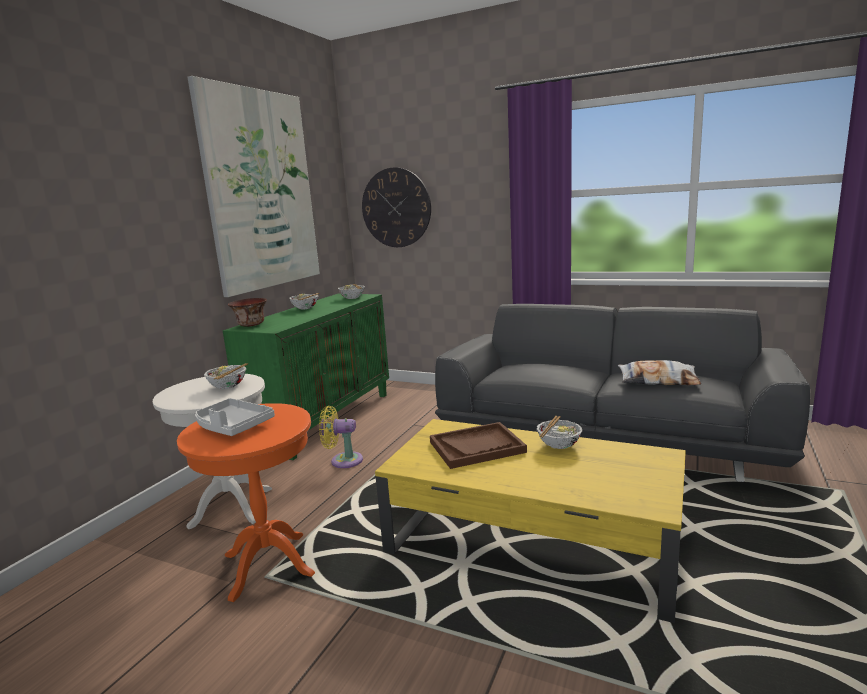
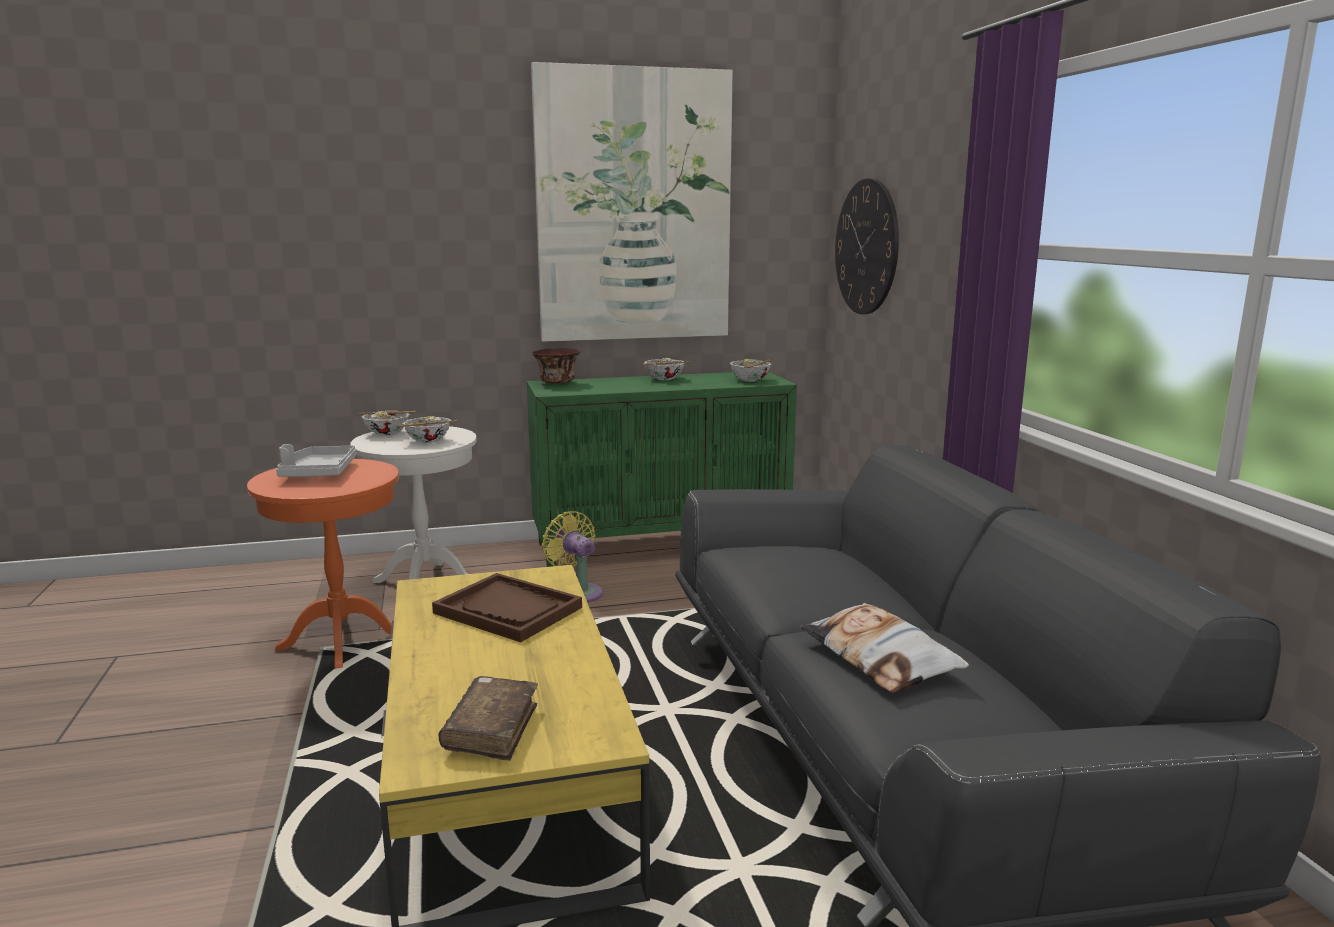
camera: 50 degrees right, 0 degrees up
bowl [537,416,583,449] -> bowl moved to [359,411,416,436]
none -> brown book [439,676,538,761]

